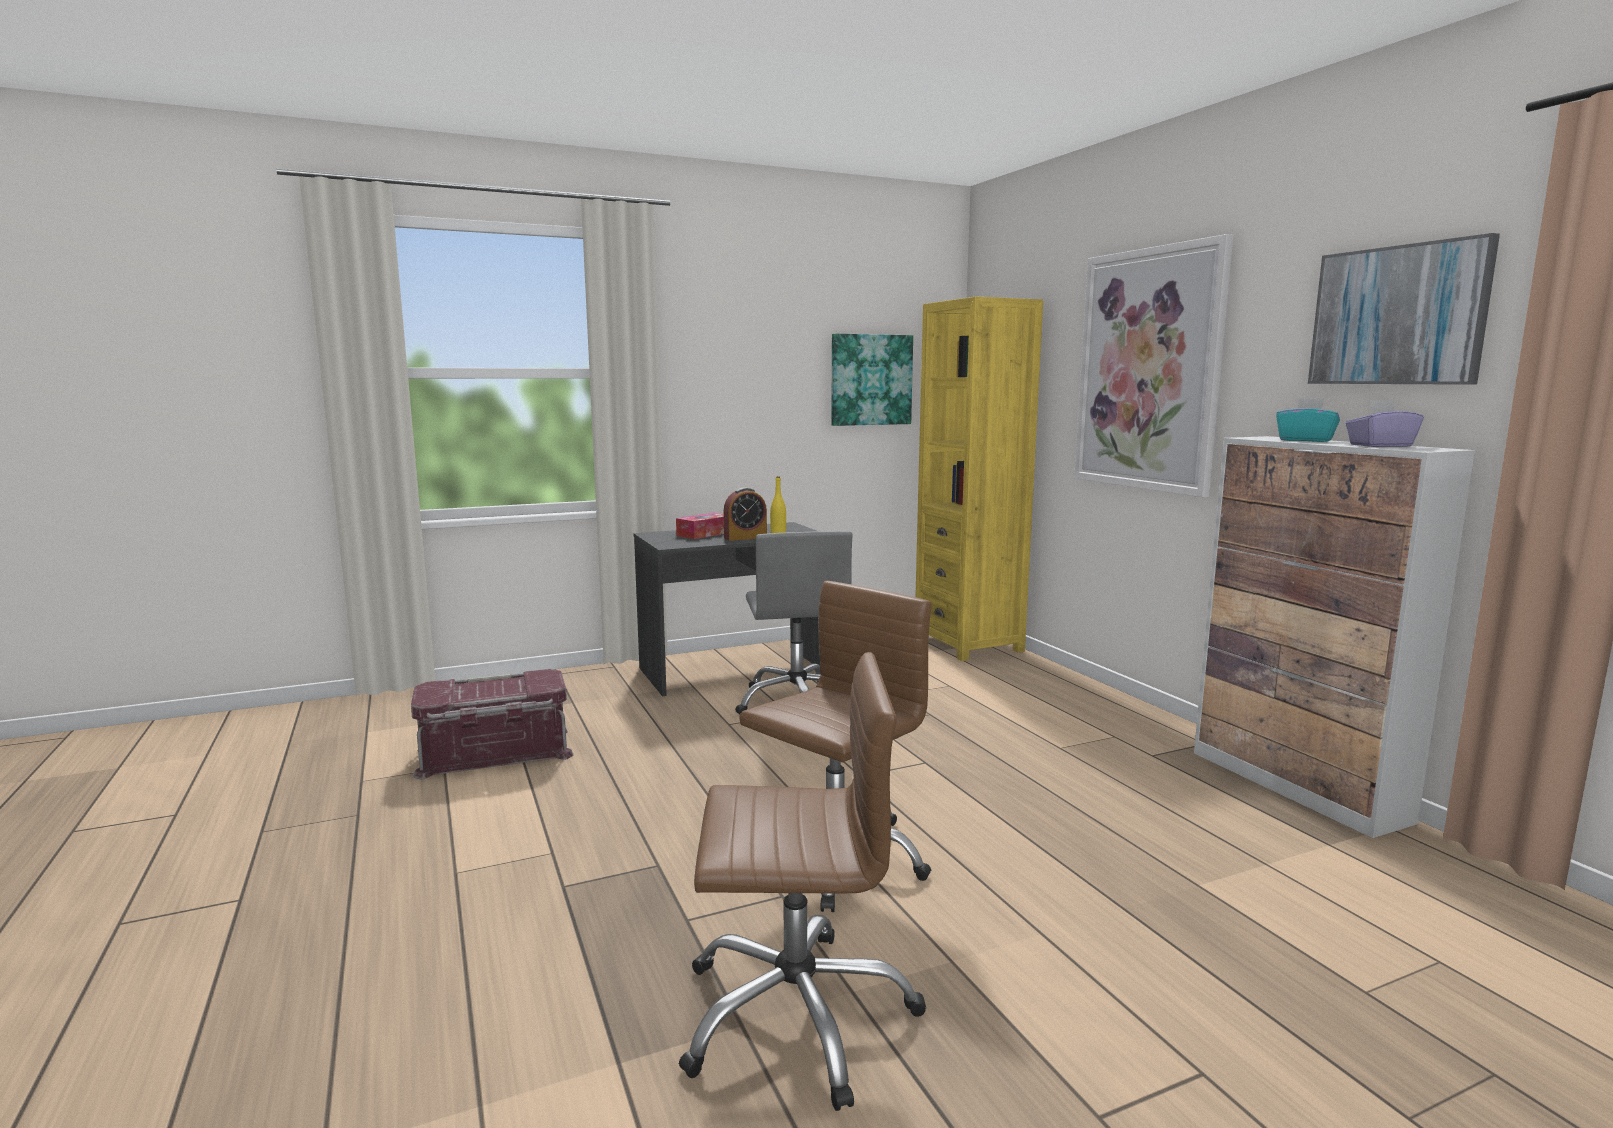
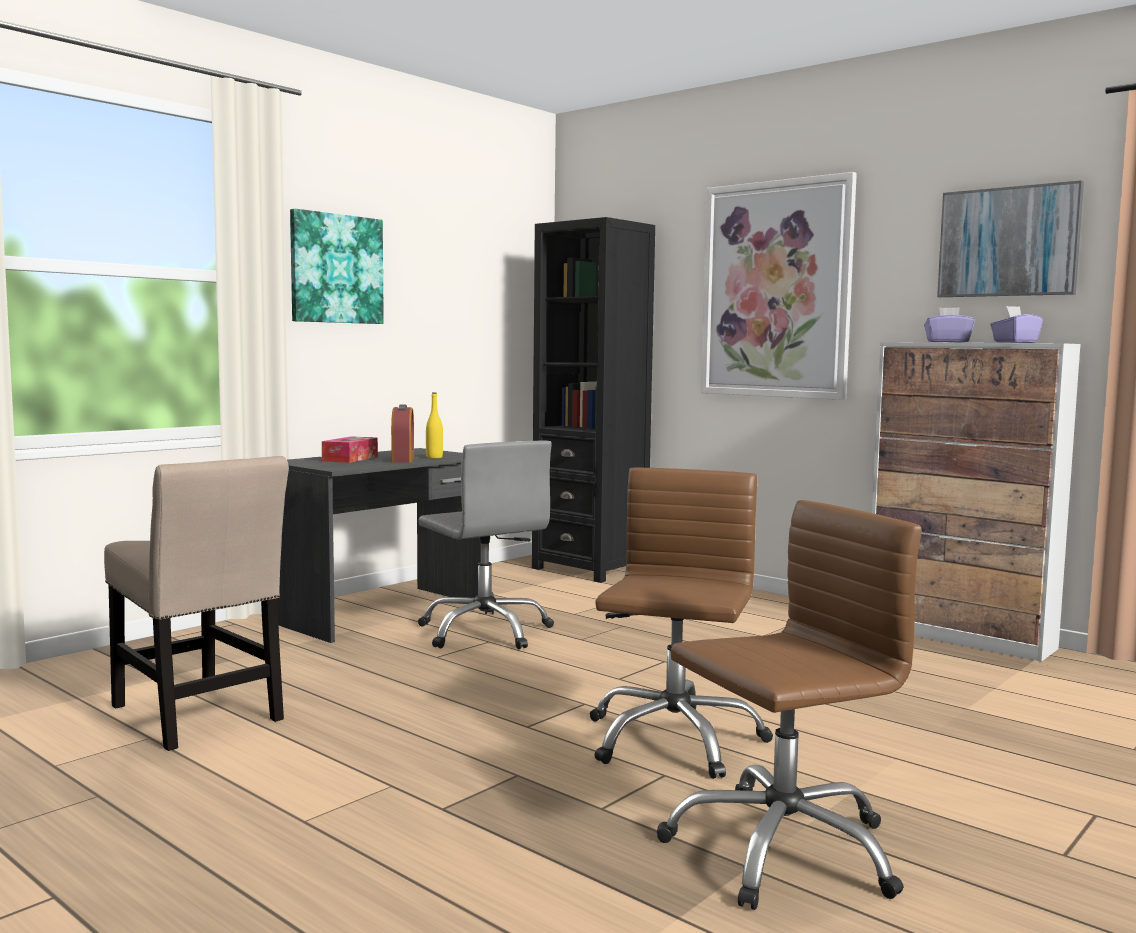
camera: 25 degrees left, 5 degrees down
red storage box [411,669,574,780] -> beige chair [104,456,289,751]
alarm clock [724,487,767,541] -> alarm clock turned 45 degrees counterclockwise [391,404,414,463]
picture [831,333,913,426] -> picture moved to [290,209,384,324]
yellow bookcase [915,297,1043,661] -> black bookcase [532,217,655,583]
turquoise tissue box [1276,398,1340,442] -> purple tissue box [924,307,975,342]

